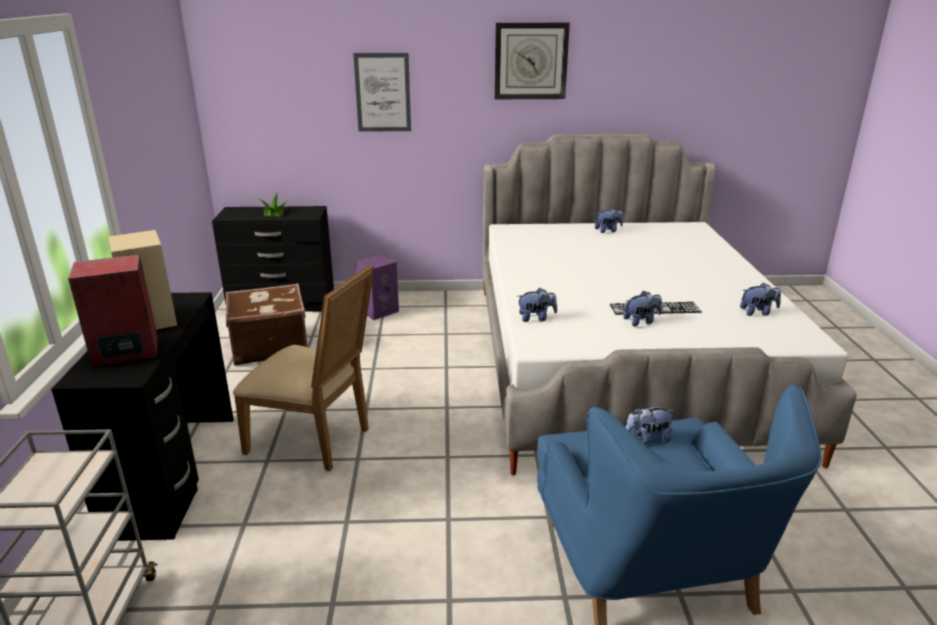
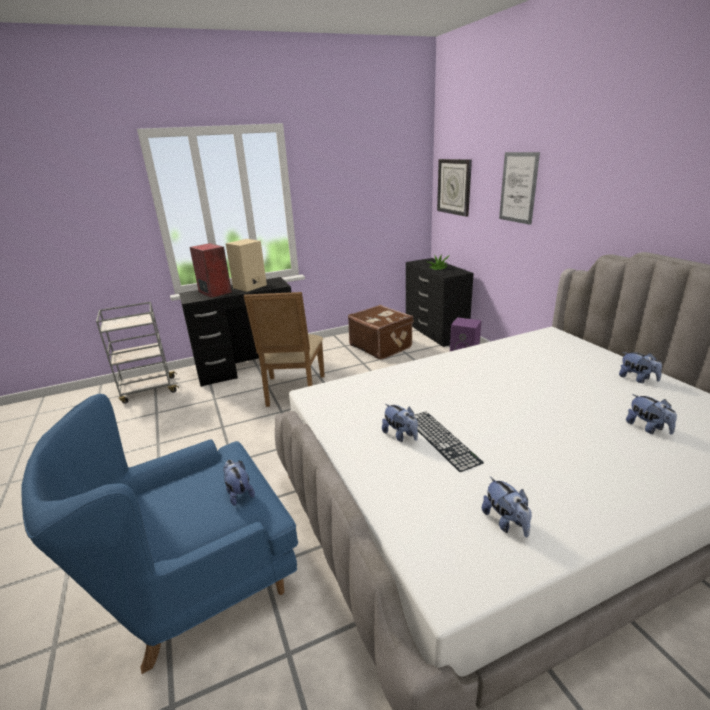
camera: 70 degrees right, 0 degrees up
wall clock [495,22,570,99] -> wall clock moved to [437,159,472,217]
plush toy [517,288,557,322] -> plush toy moved to [626,394,677,435]

